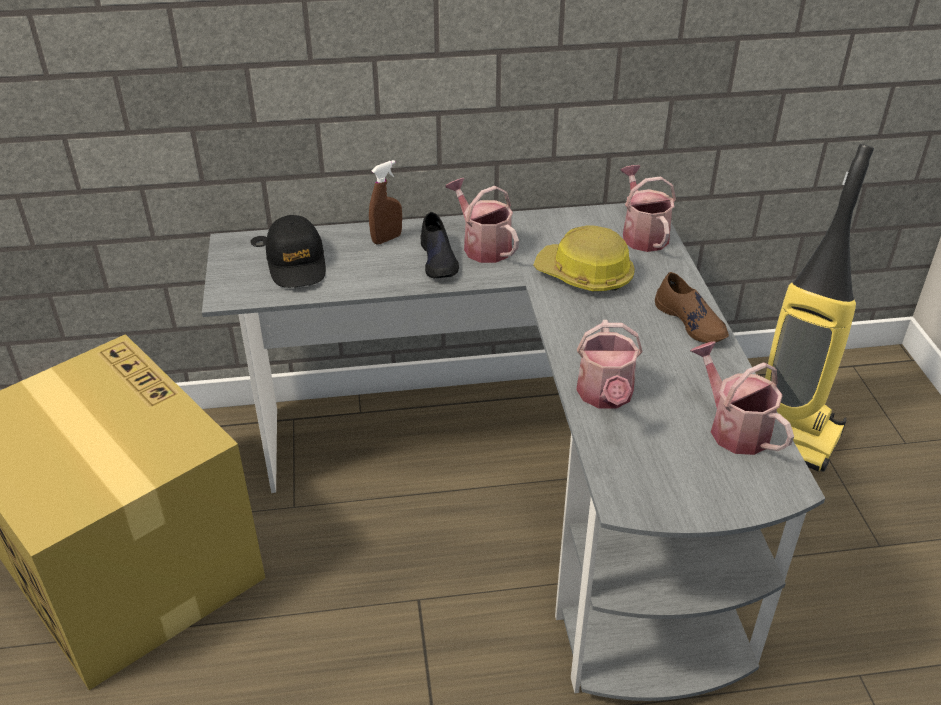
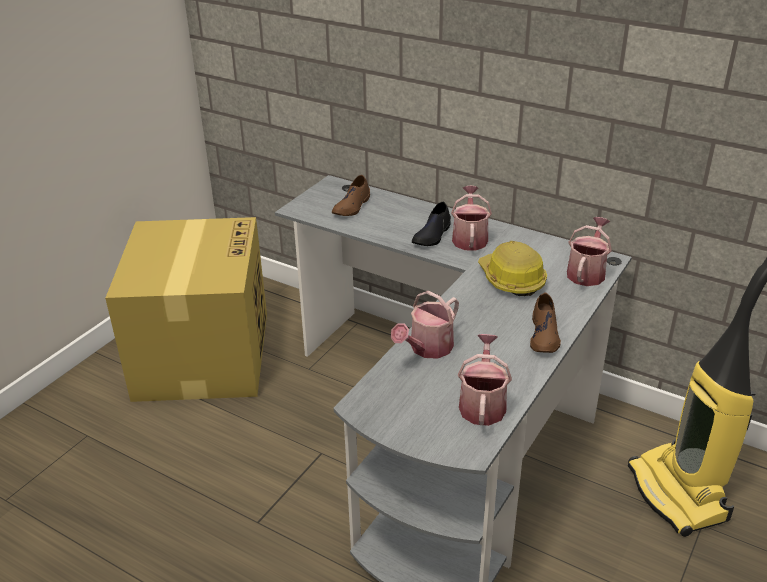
camera: 40 degrees right, 5 degrees down
black cap [266,215,326,288] -> brown shoe [332,175,370,216]
brown spray bottle [369,160,402,245] -> none

